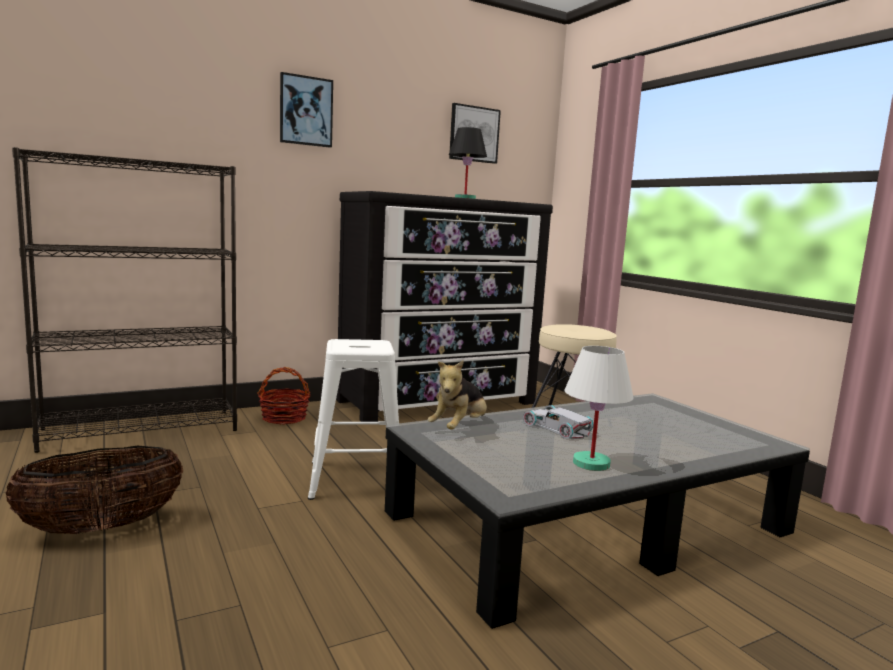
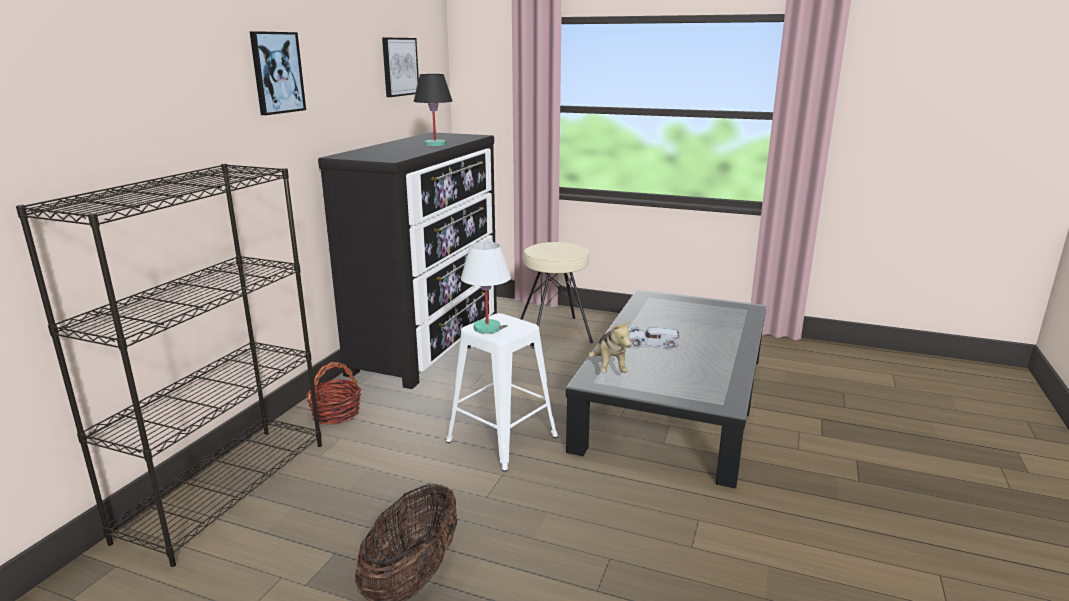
camera: 40 degrees left, 10 degrees up
white table lamp [564,346,634,471] -> white table lamp moved to [461,242,511,334]

